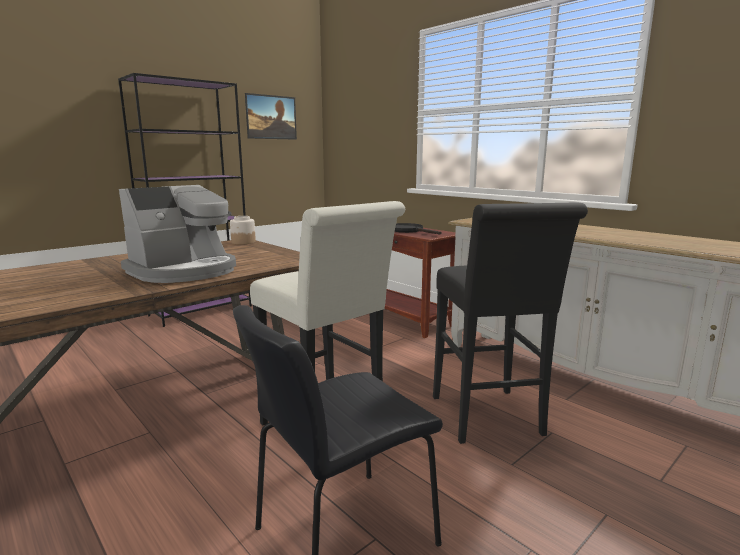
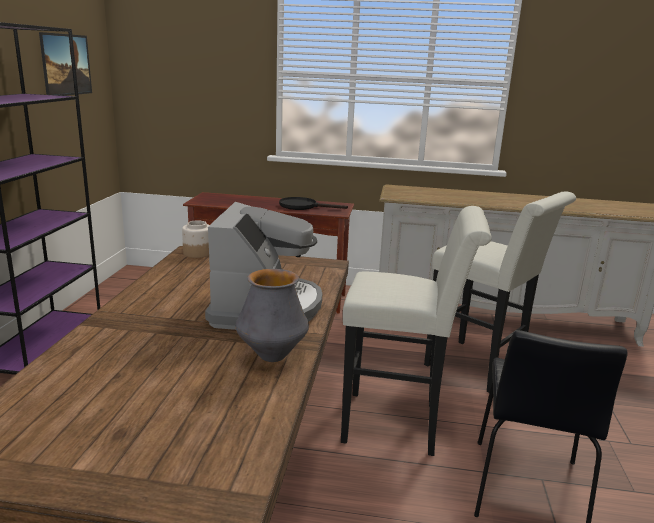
camera: 40 degrees left, 5 degrees up
black stool [433,202,588,444] -> white stool [424,192,576,393]
none -> vase [236,269,309,362]

